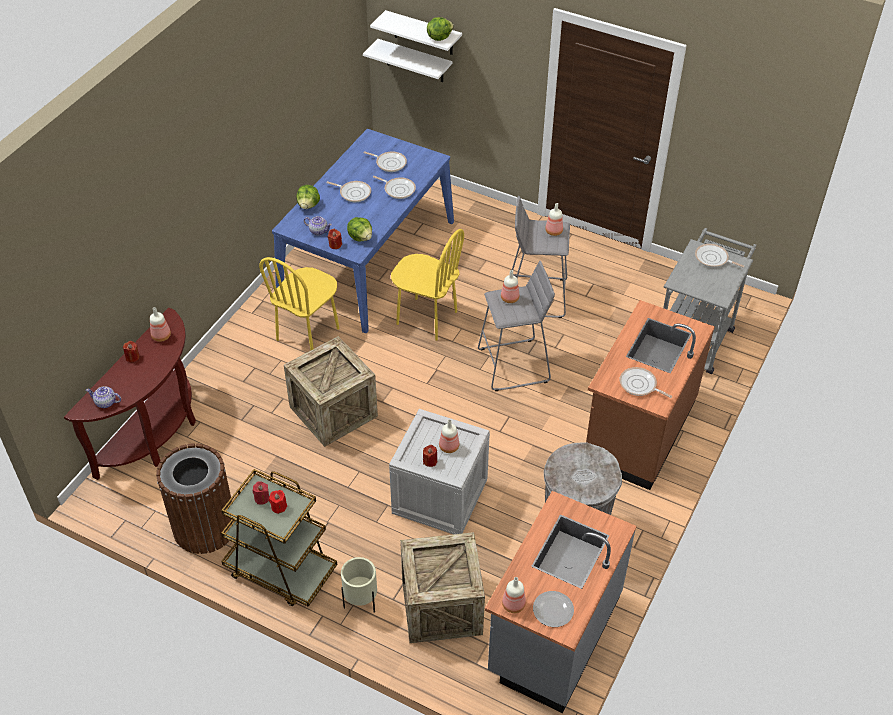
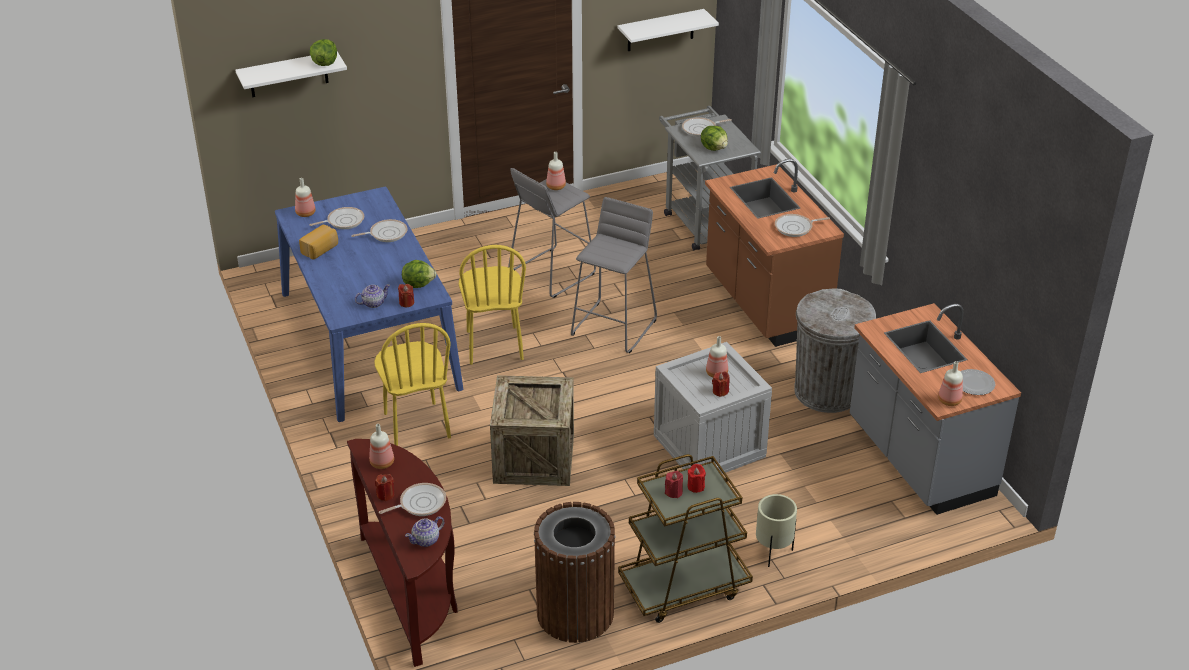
camera: 50 degrees left, 10 degrees down
lettuce [297,185,320,209] -> lettuce moved to [701,126,728,151]
frying pan [326,181,371,202] -> frying pan moved to [379,483,446,516]
white shelf [363,39,452,82] -> white shelf moved to [618,9,719,51]
yellow chair [391,229,464,341] -> yellow chair turned 105 degrees clockwise [459,245,526,365]
crate [400,532,485,643] -> none
bottle [501,270,519,303] -> bottle moved to [295,178,316,217]
none -> bread [299,225,338,259]

